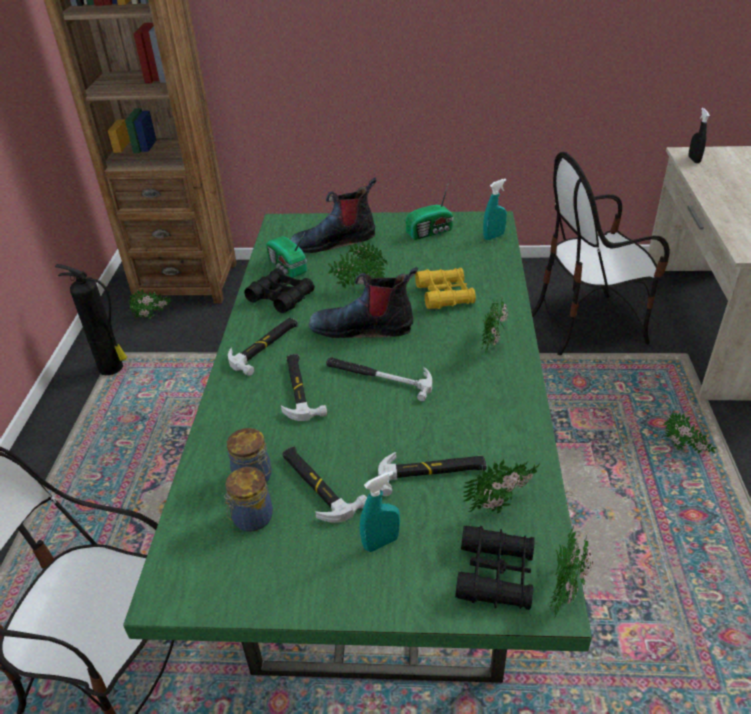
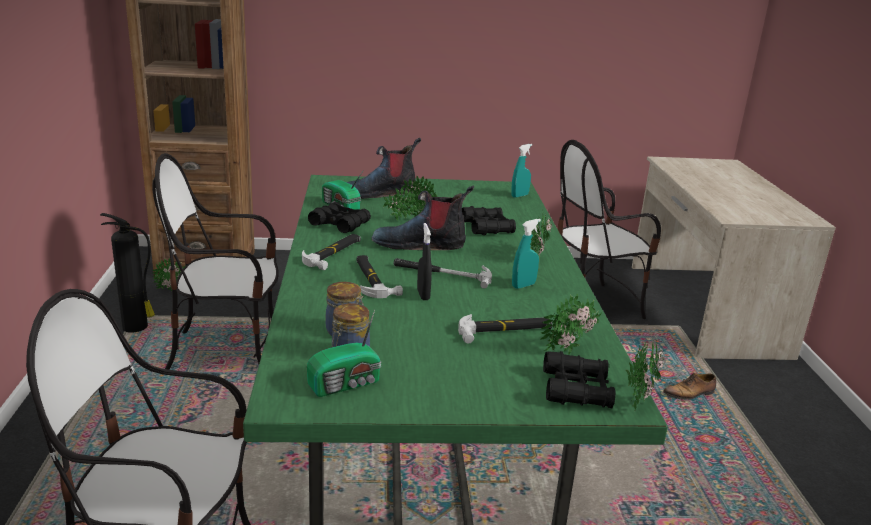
camera: 10 degrees left, 15 degrees down
hammer [283,446,367,523] -> none
turquoise spray bottle [360,471,400,552] -> turquoise spray bottle moved to [512,219,541,289]
radio [406,182,454,240] -> radio moved to [307,310,381,397]
yellow binoculars [415,268,476,309] -> black binoculars [462,206,516,235]
potted plant [663,412,717,453] -> shoe [663,373,716,400]
black spray bottle [688,108,710,163] -> black spray bottle moved to [417,223,432,300]
none -> chair [152,153,279,370]

